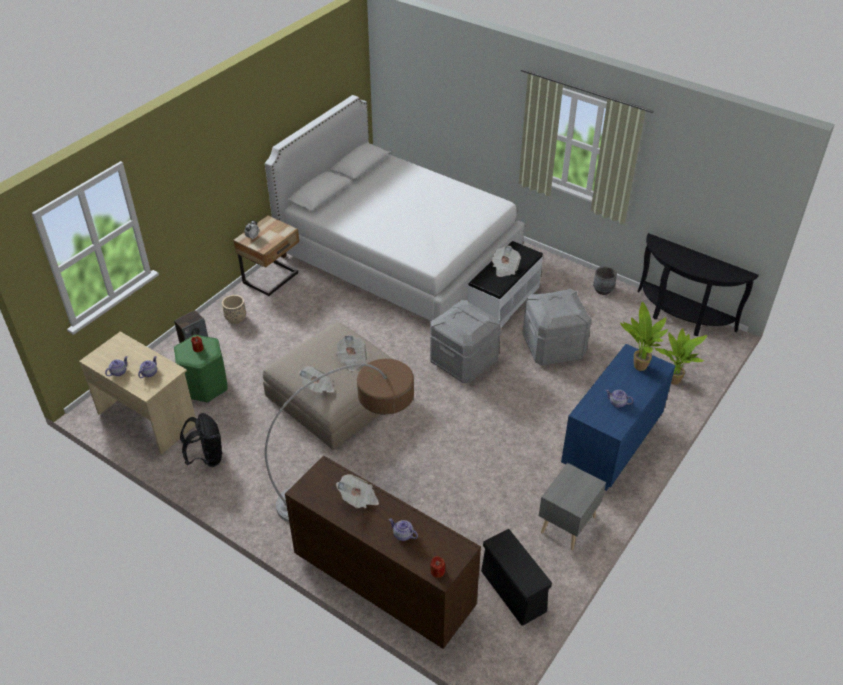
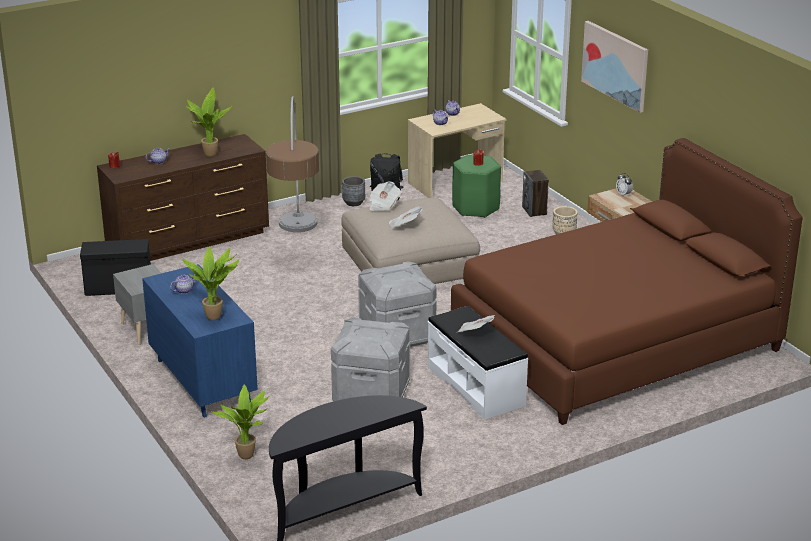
camera: 115 degrees right, 15 degrees down
white bed [265,95,525,321] -> brown bed [451,138,803,425]
newspaper [336,474,379,508] -> potted plant [186,88,233,157]
grey planter [593,266,617,295] -> grey planter moved to [342,176,365,206]
none -> picture [581,21,648,113]

